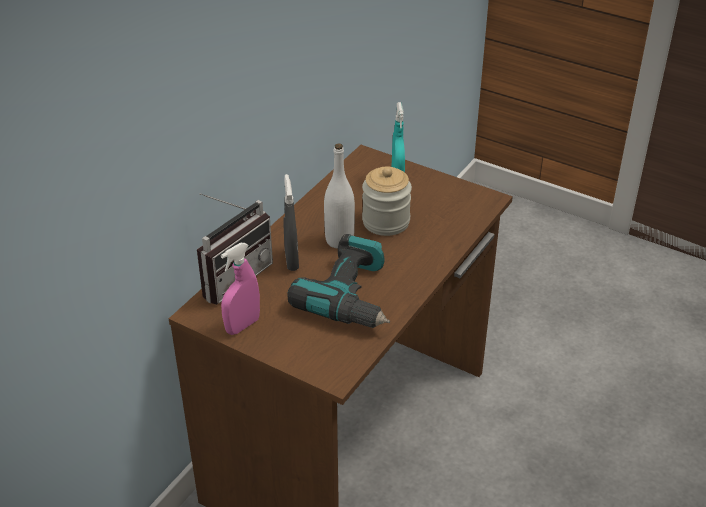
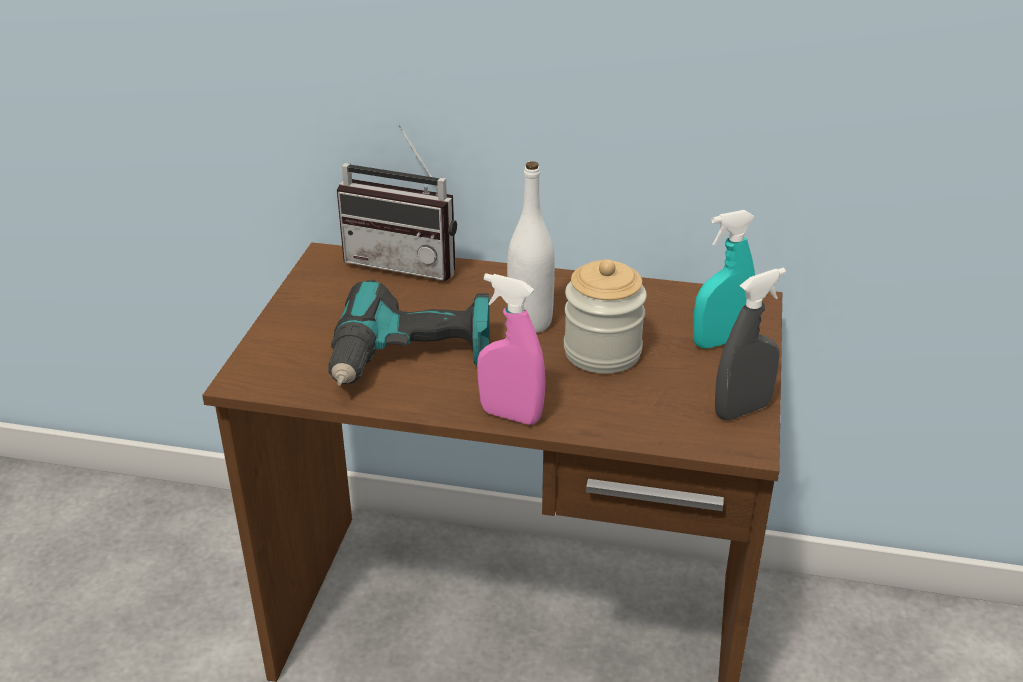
camera: 70 degrees right, 5 degrees down
pink spray bottle [221,243,260,335] -> pink spray bottle moved to [477,273,546,425]
grey spray bottle [283,174,299,271] -> grey spray bottle moved to [715,268,786,420]

